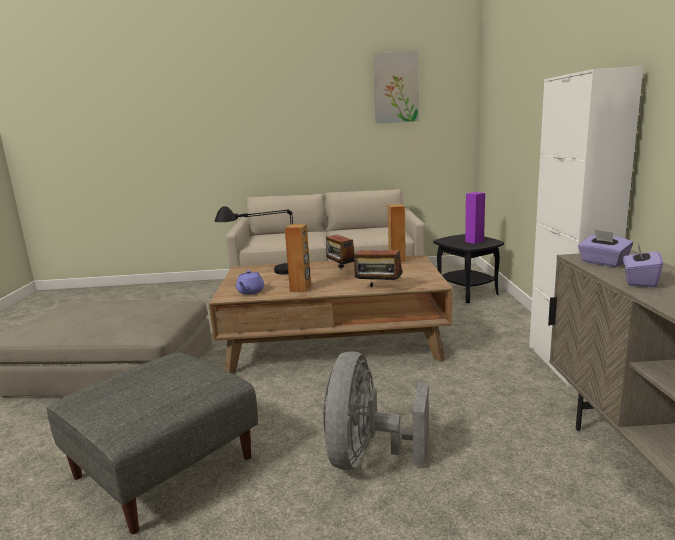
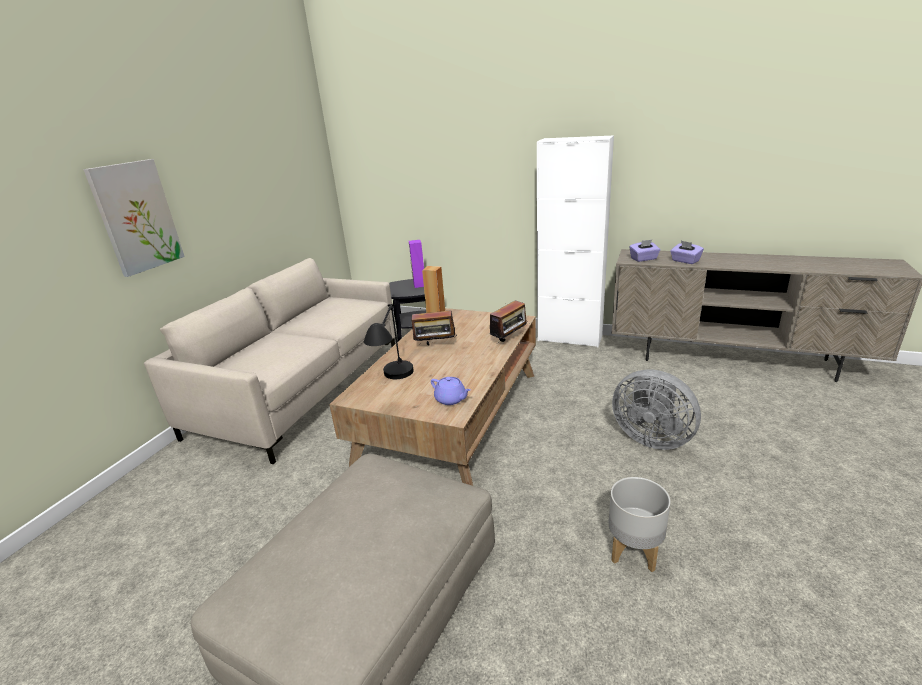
camera: 65 degrees left, 10 degrees up
grey ottoman [47,352,258,534] -> grey planter [608,477,671,572]
brown speaker [285,224,311,292] -> none
picture [373,51,419,123] -> picture moved to [83,159,185,277]

